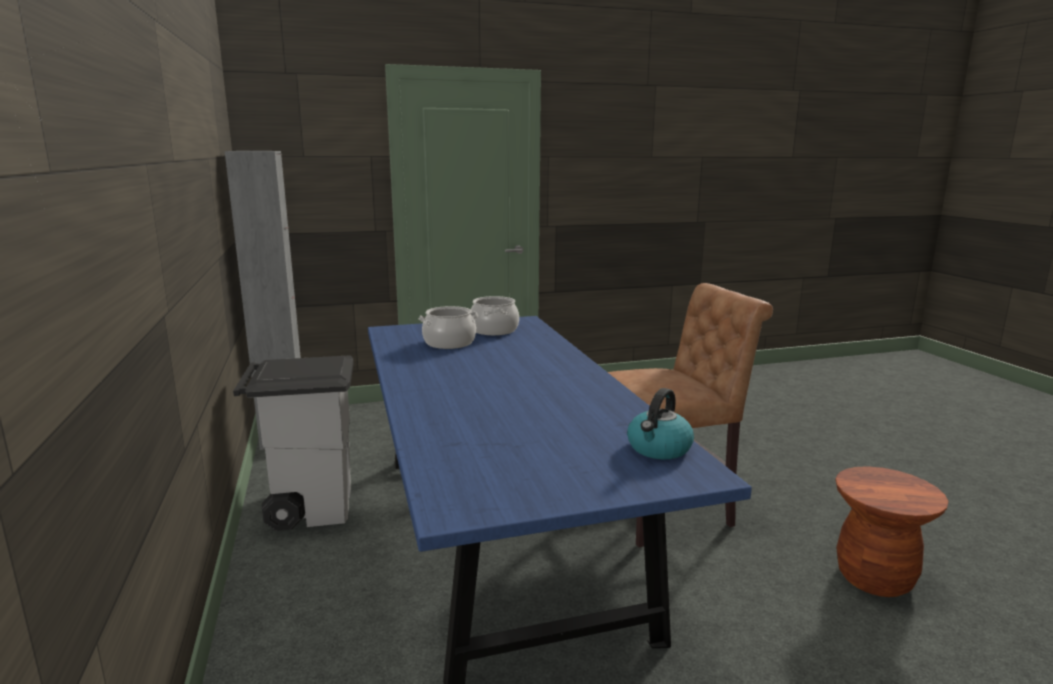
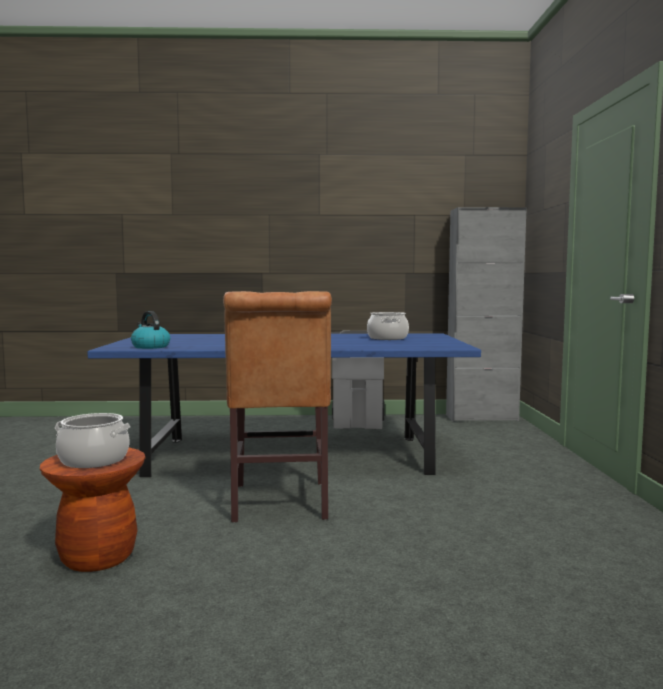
camera: 105 degrees right, 10 degrees down
cooking pot [470,296,519,336] -> cooking pot moved to [55,413,130,468]

